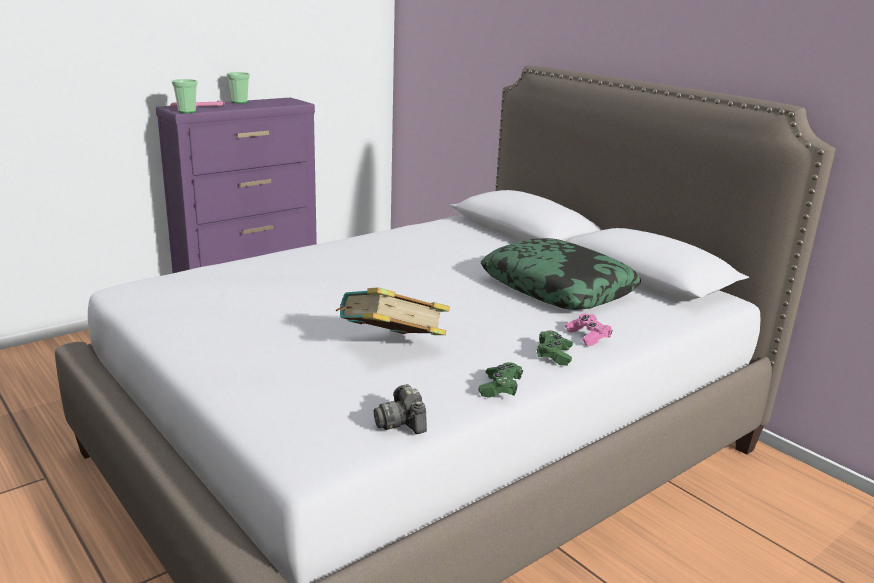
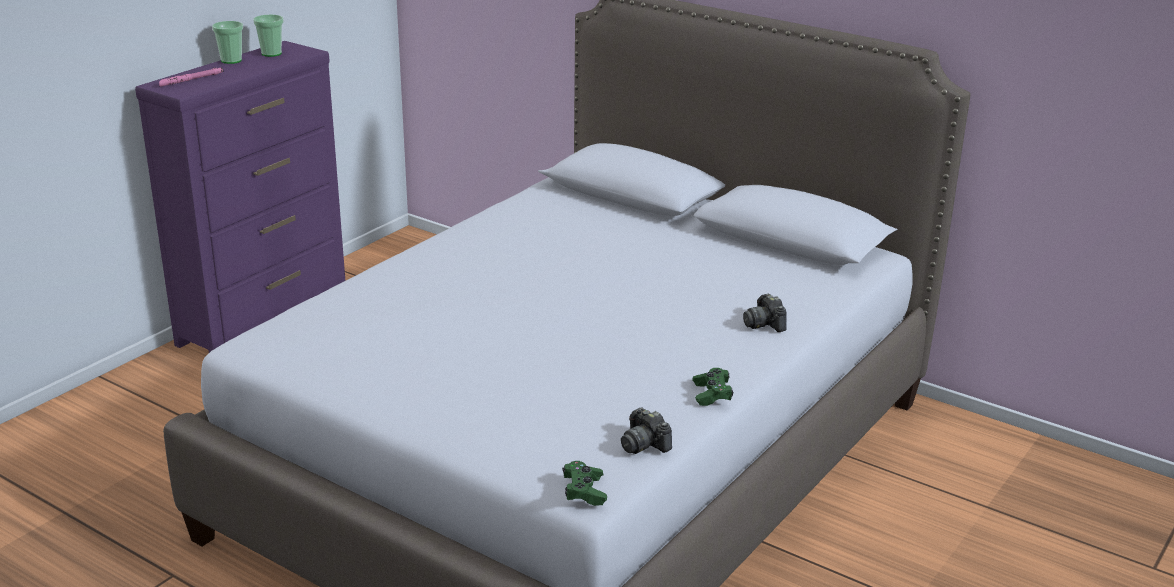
camera: 15 degrees left, 5 degrees up
cup [172,79,198,113] -> cup moved to [253,14,284,57]
book [336,287,450,335] -> none
pillow [481,238,641,310] -> none
green game controller [537,331,573,366] -> green game controller moved to [562,461,607,506]
pink game controller [565,314,612,346] -> camera [743,294,787,332]

